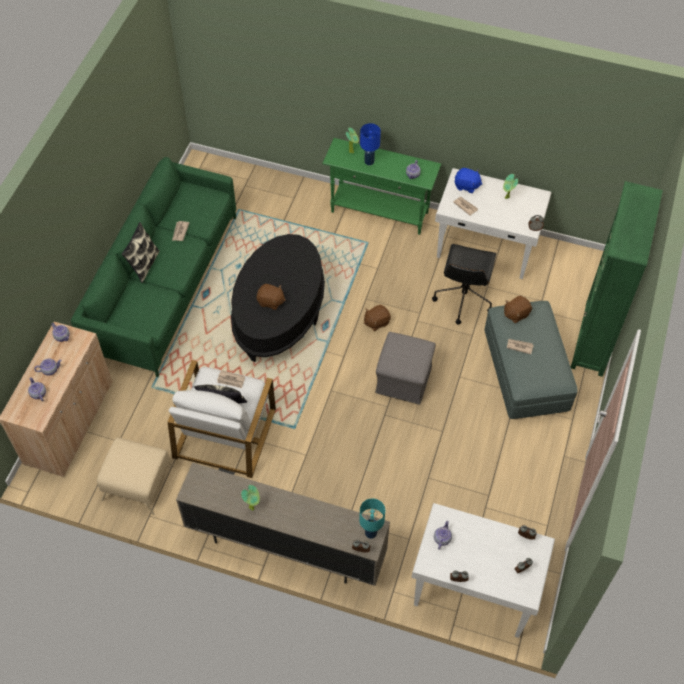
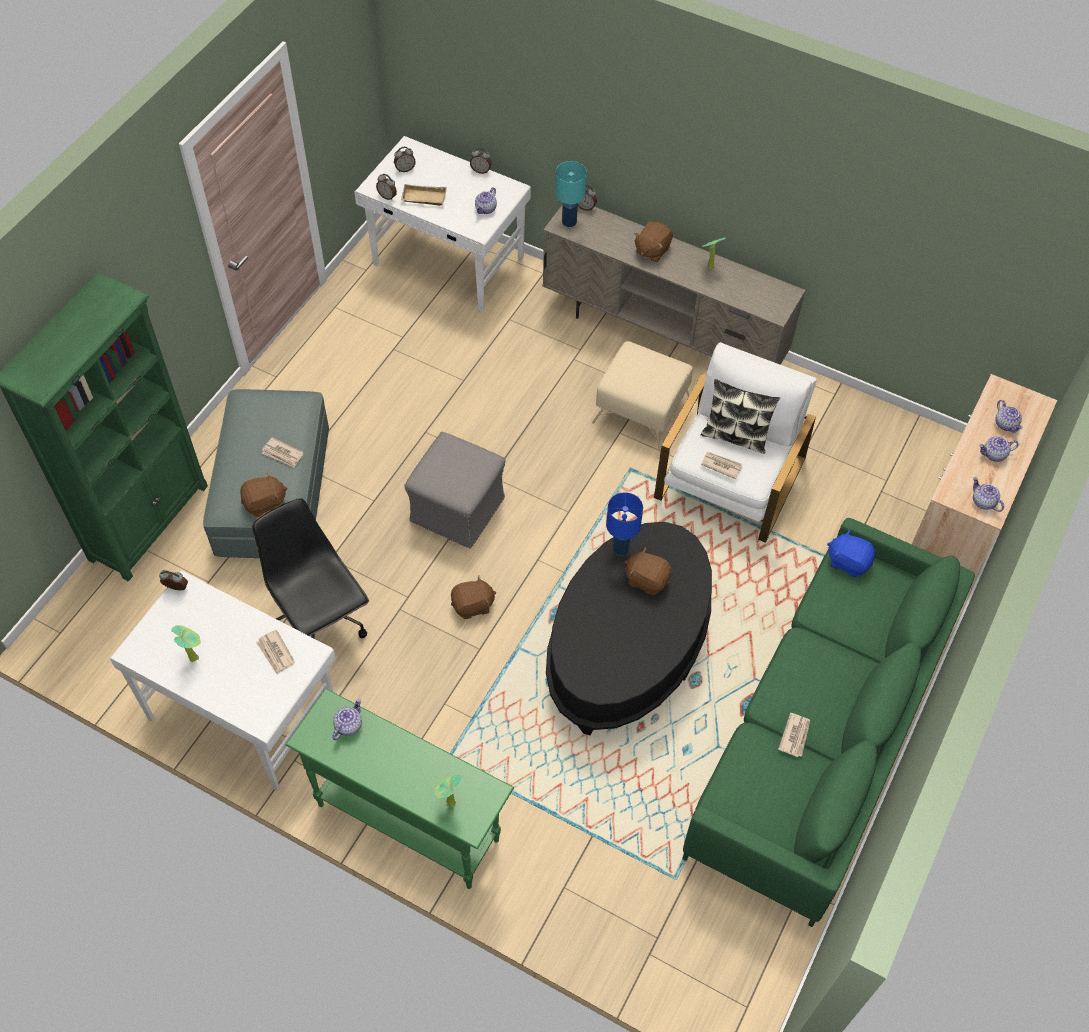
camera: 170 degrees left, 0 degrees up
beige ottoman [97,438,174,515] -> beige ottoman moved to [592,341,693,451]
pillow [122,222,160,283] -> none
blue table lamp [360,123,381,165] -> blue table lamp moved to [606,492,643,556]
black office chair [432,244,496,325] -> black office chair turned 60 degrees counterclockwise [252,498,369,638]
blue plush toy [455,168,482,193] -> blue plush toy moved to [827,529,875,577]
none -> beige tray [401,184,447,206]
none -> brown plush toy [634,221,673,262]

